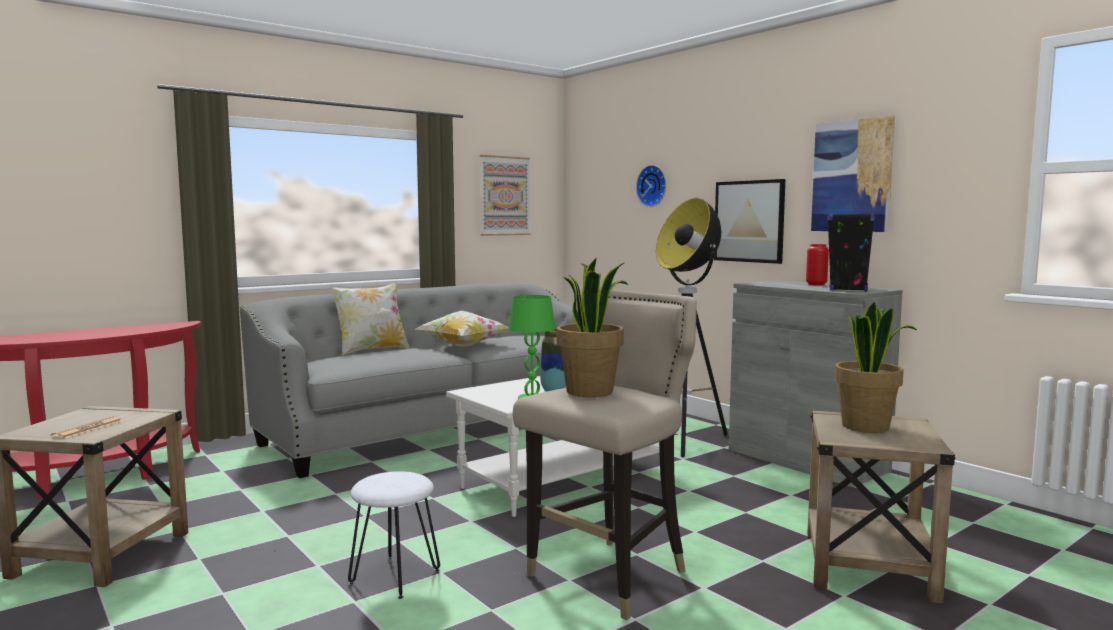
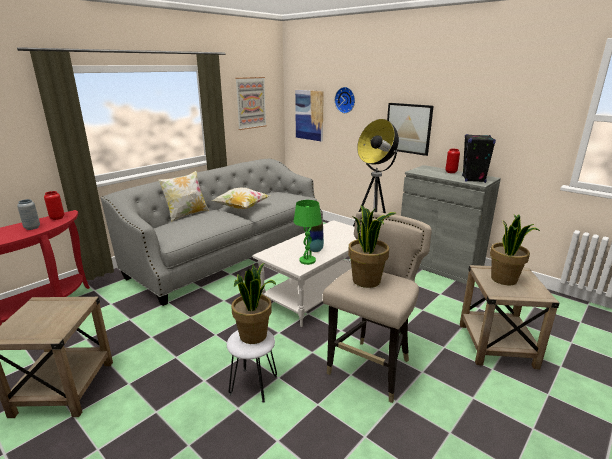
camera: 10 degrees left, 15 degrees up
newspaper [50,416,122,439] -> none
picture [811,115,895,232] -> picture moved to [295,90,324,141]
none -> grey vase [17,199,40,230]
none -> red vase [44,191,64,220]
none -> potted plant [231,263,276,344]

